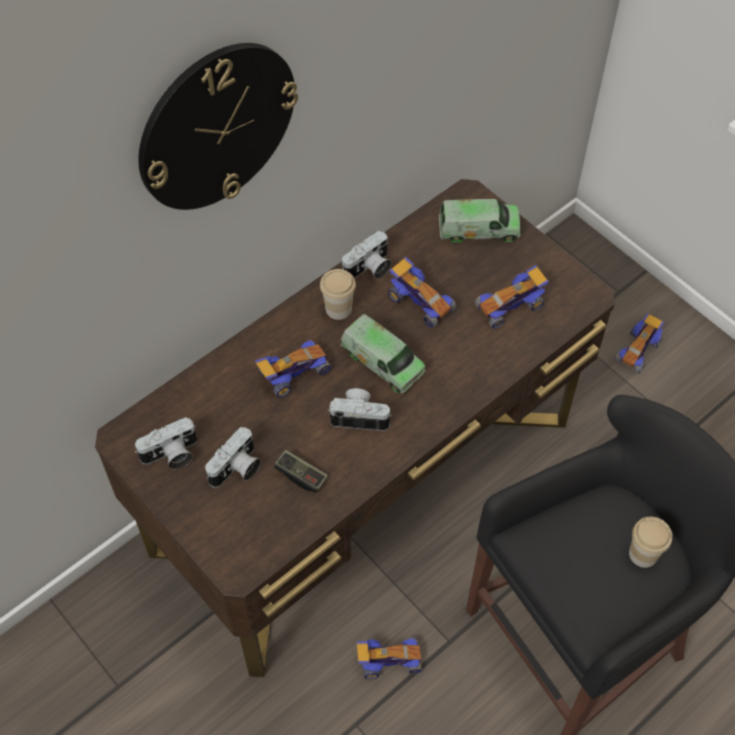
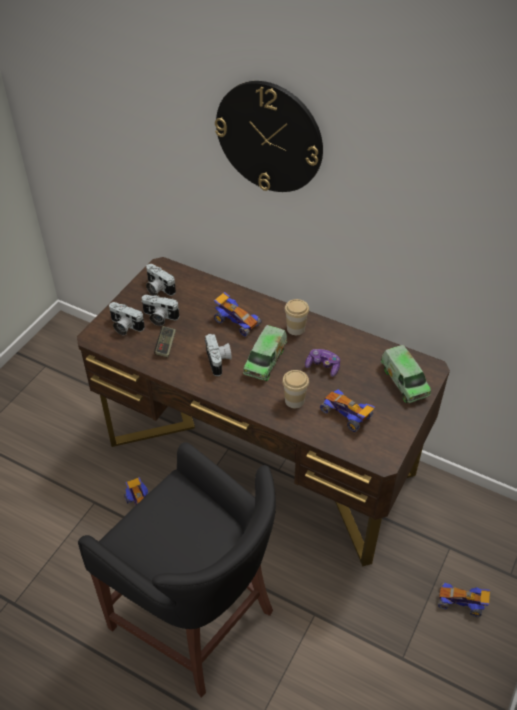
camera: 70 degrees right, 10 degrees down
camera [342,230,392,279] -> camera moved to [109,302,145,335]
toy car [388,257,457,328] -> game controller [305,349,340,377]
cup [629,517,672,568] -> cup moved to [282,370,309,408]

